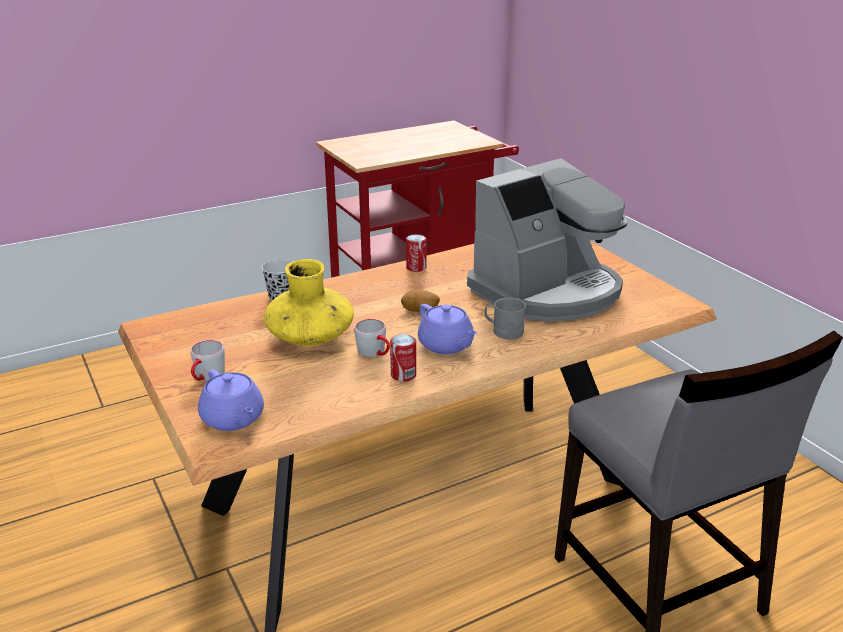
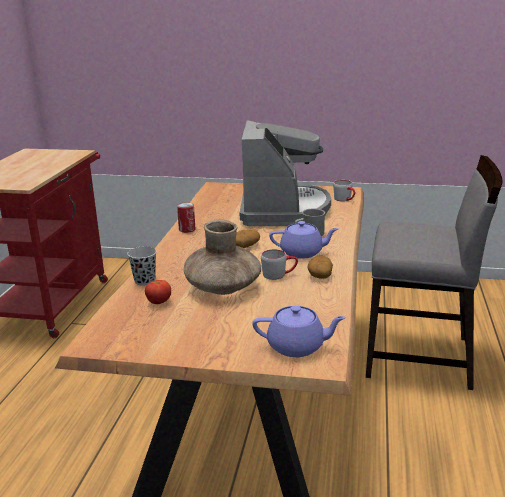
camera: 50 degrees left, 5 degrees down
grey mug [191,340,225,381] -> grey mug moved to [333,180,355,202]
yellow vase [264,259,354,346] -> brown vase [184,220,261,295]
can [390,334,416,382] -> potato [307,256,333,279]
none -> tomato [145,280,171,304]

